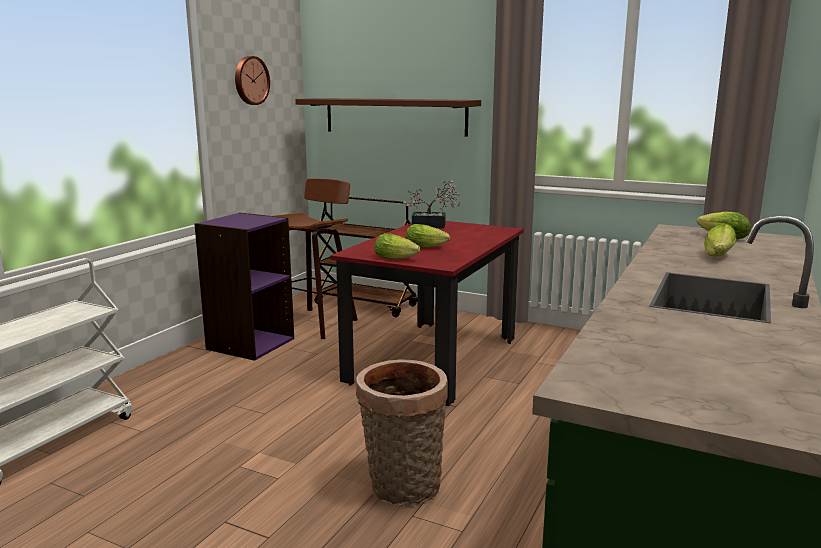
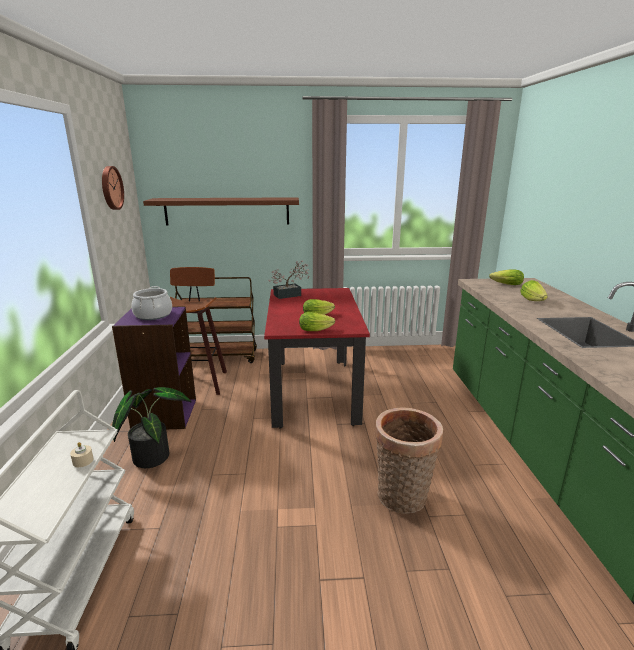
camera: 30 degrees left, 5 degrees up
none -> beige candle [70,442,94,467]
none -> potted plant [112,387,192,468]
none -> cooking pot [131,286,172,320]

